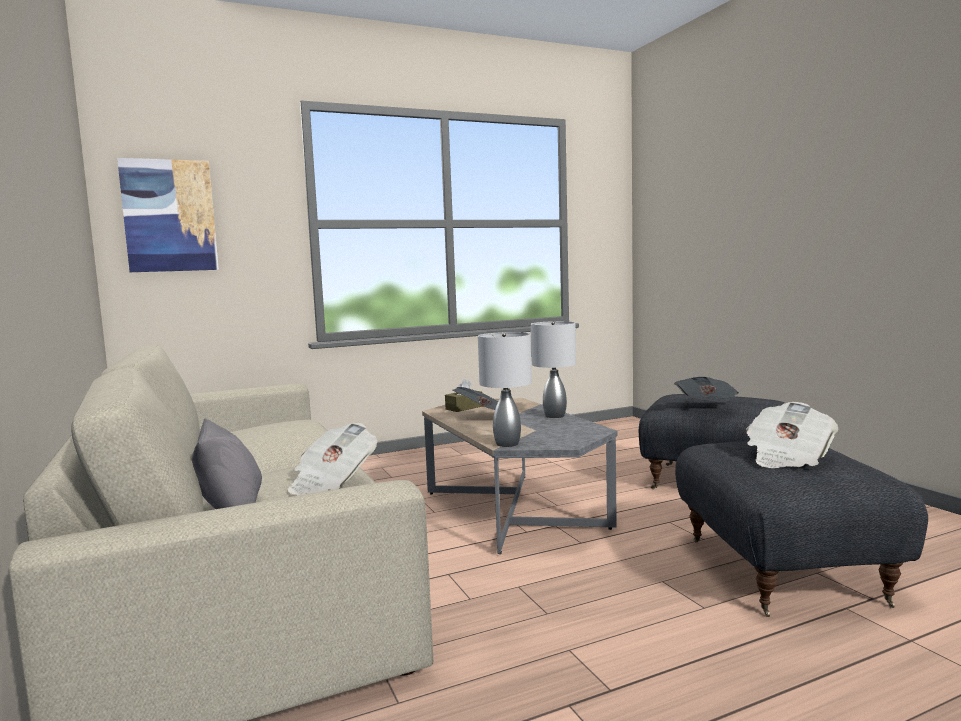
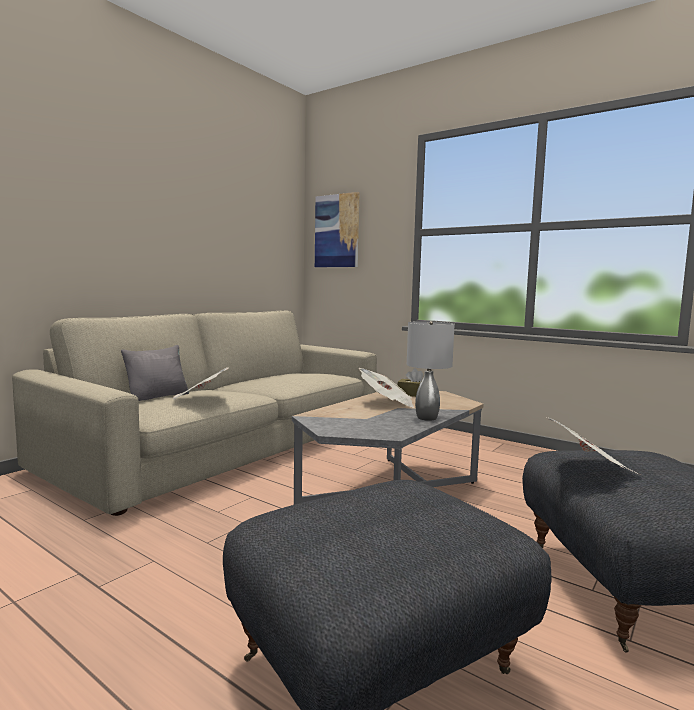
camera: 60 degrees right, 0 degrees up
grey table lamp [478,332,532,447] -> none
newspaper [746,402,839,468] -> none

